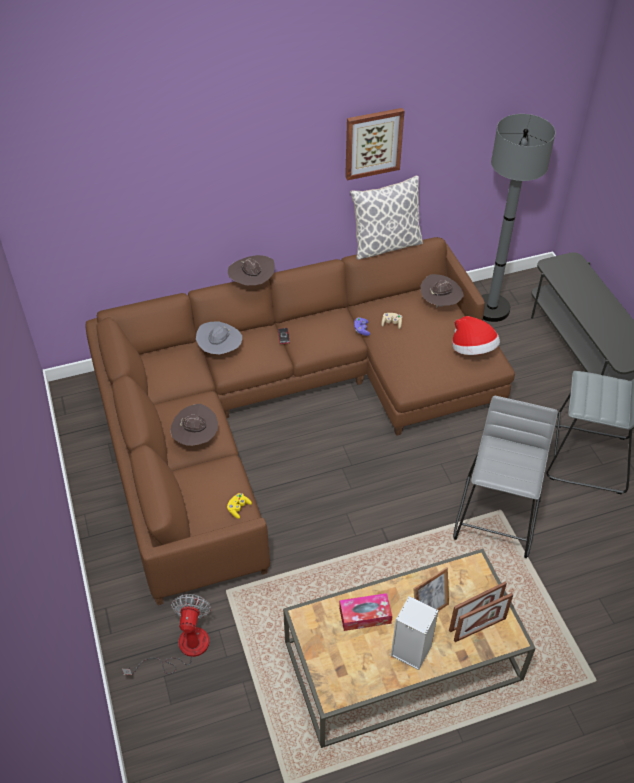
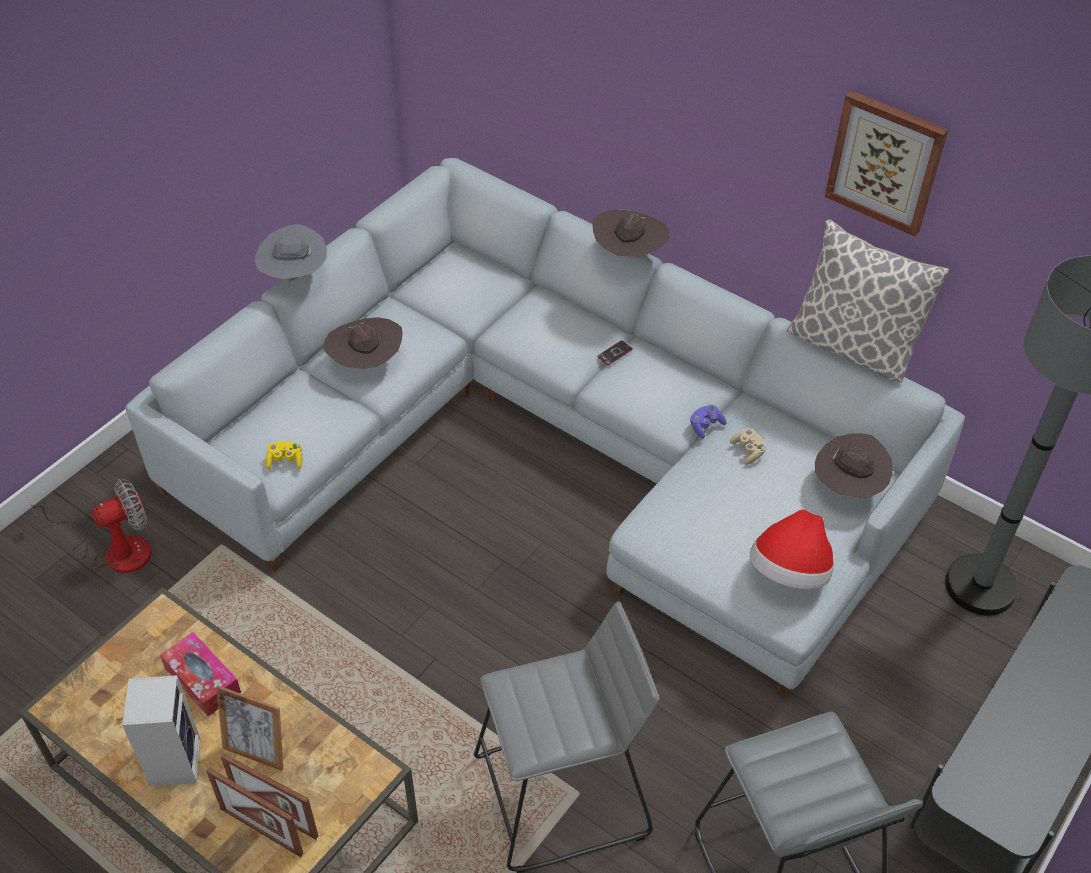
camera: 55 degrees right, 0 degrees up
brown sofa [86,237,515,605] -> grey sofa [125,158,965,699]
grey hat [196,321,242,354] -> grey hat moved to [255,224,327,281]

